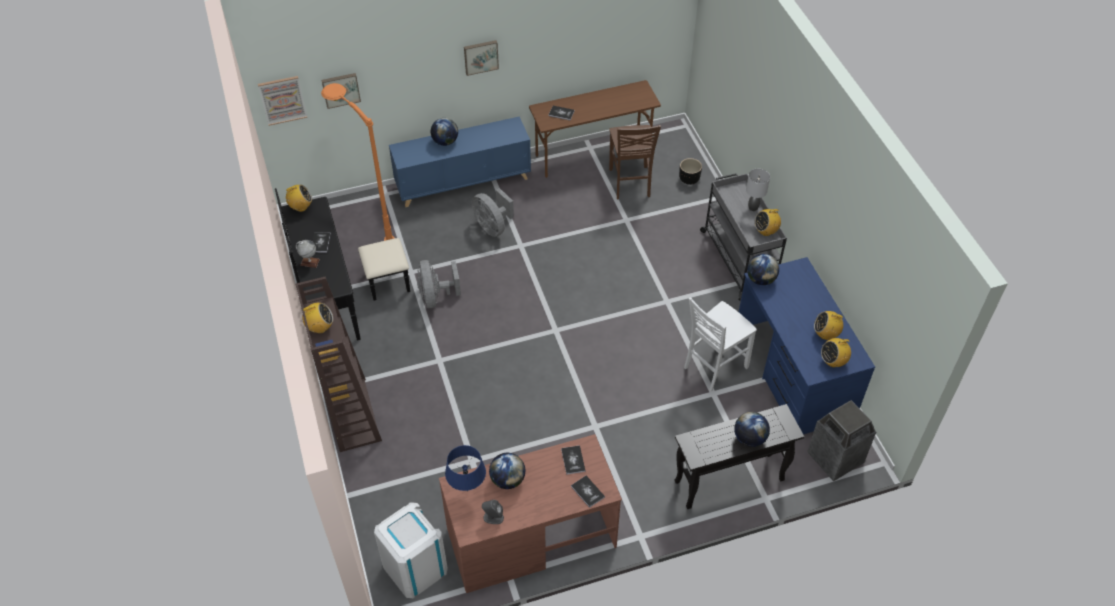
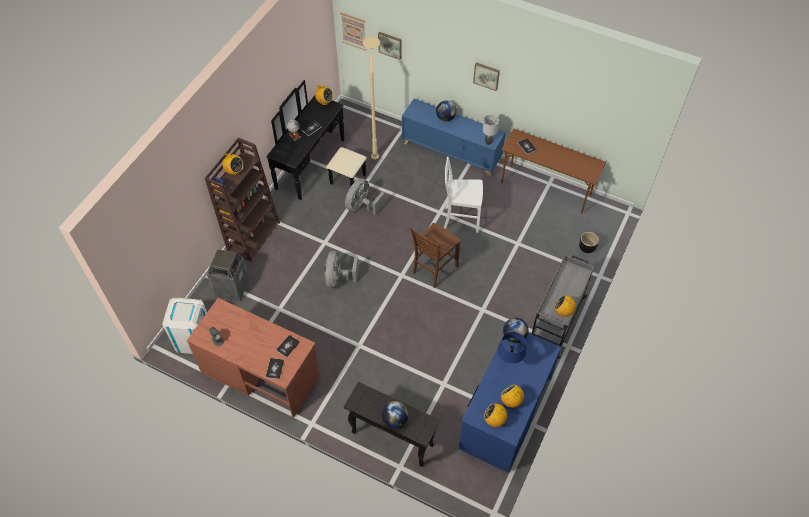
camera: 45 degrees right, 5 degrees up
orange floor lamp [321,83,394,241] -> beige floor lamp [363,36,380,159]
blue table lamp [445,445,486,491] -> blue table lamp moved to [497,332,526,364]
grey fan [472,188,514,237] -> grey fan moved to [324,251,359,288]
globe [489,453,526,489] -> none
brown chair [609,125,661,200] -> brown chair moved to [410,223,460,288]
white chair [684,297,757,392] -> white chair moved to [444,157,483,233]
grey table lamp [746,169,770,211] -> grey table lamp moved to [483,115,499,145]
trash can [807,400,876,481] -> trash can moved to [207,249,249,301]

